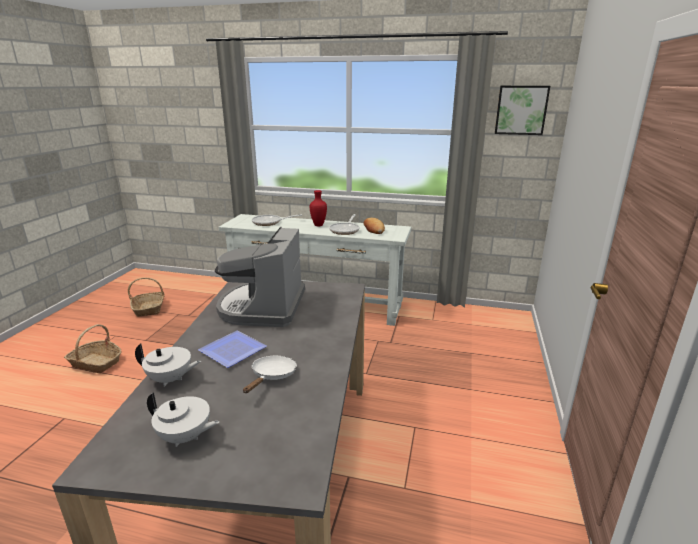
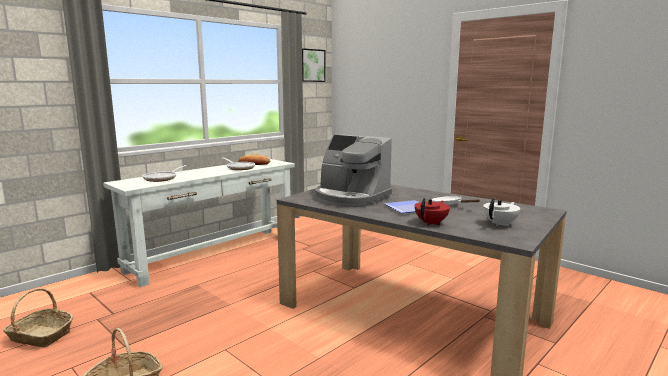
camera: 60 degrees left, 10 degrees down
white teapot [135,343,201,387] -> red teapot [415,198,450,226]
red vase [310,190,327,226] -> none

